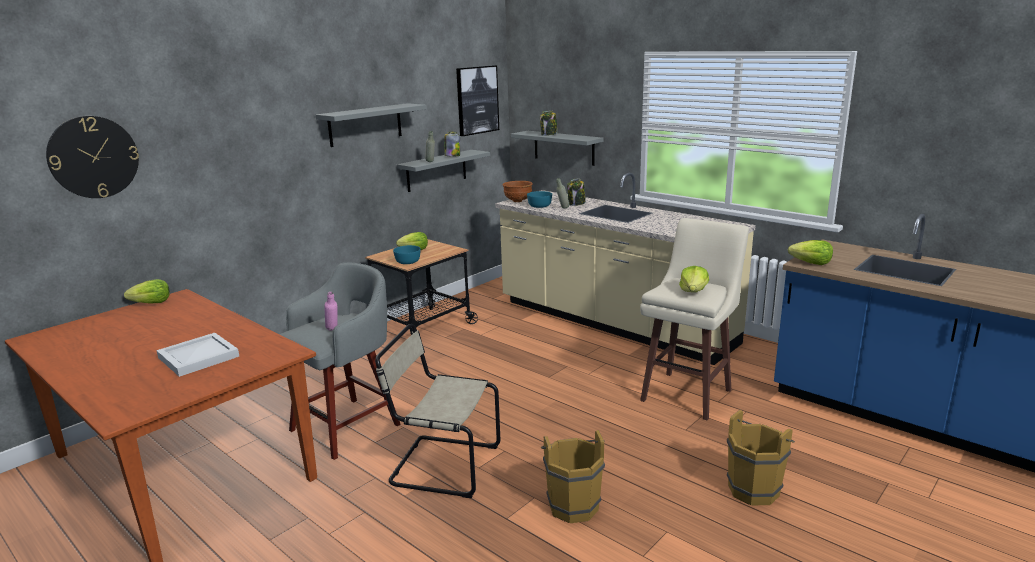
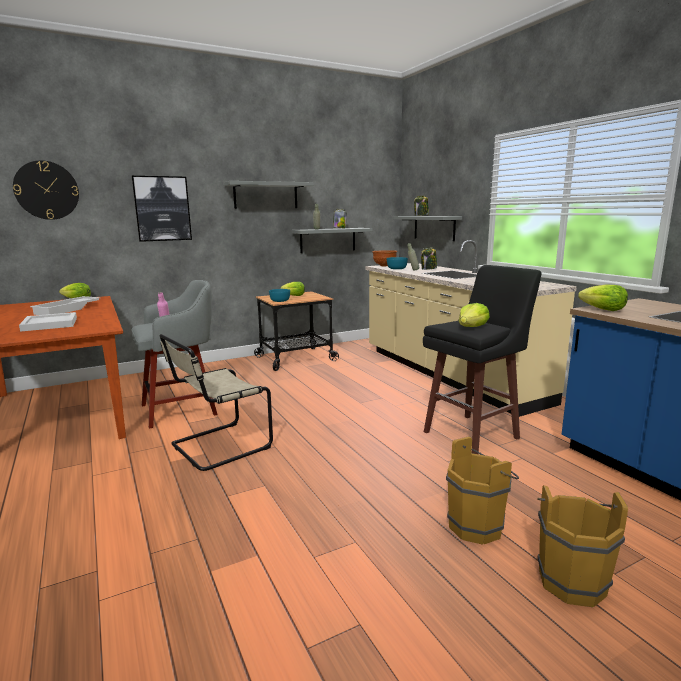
camera: 20 degrees right, 5 degrees down
beige chair [375,324,500,498] -> beige chair turned 75 degrees counterclockwise [159,334,273,471]
picture [456,65,499,136] -> picture moved to [132,176,192,242]
brown bucket [541,430,605,523] -> brown bucket moved to [537,485,628,607]
beige stool [640,218,749,420] -> black stool [423,265,542,454]
none -> white tray [30,296,101,315]

